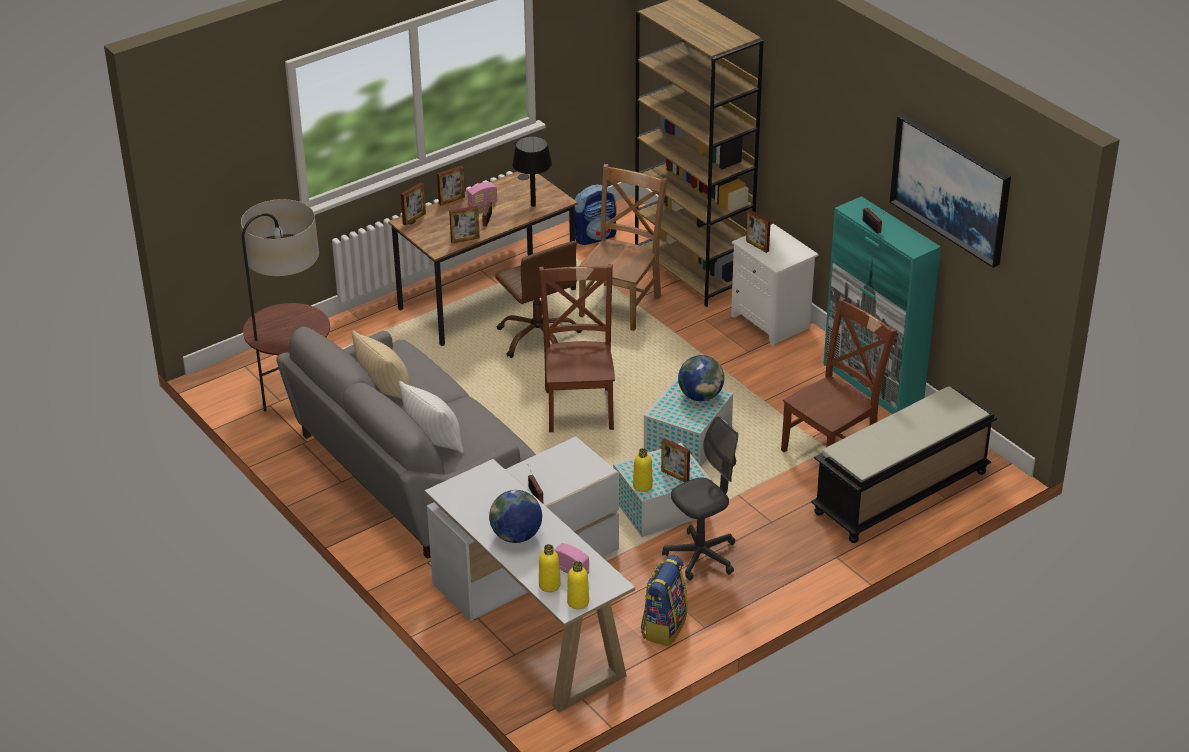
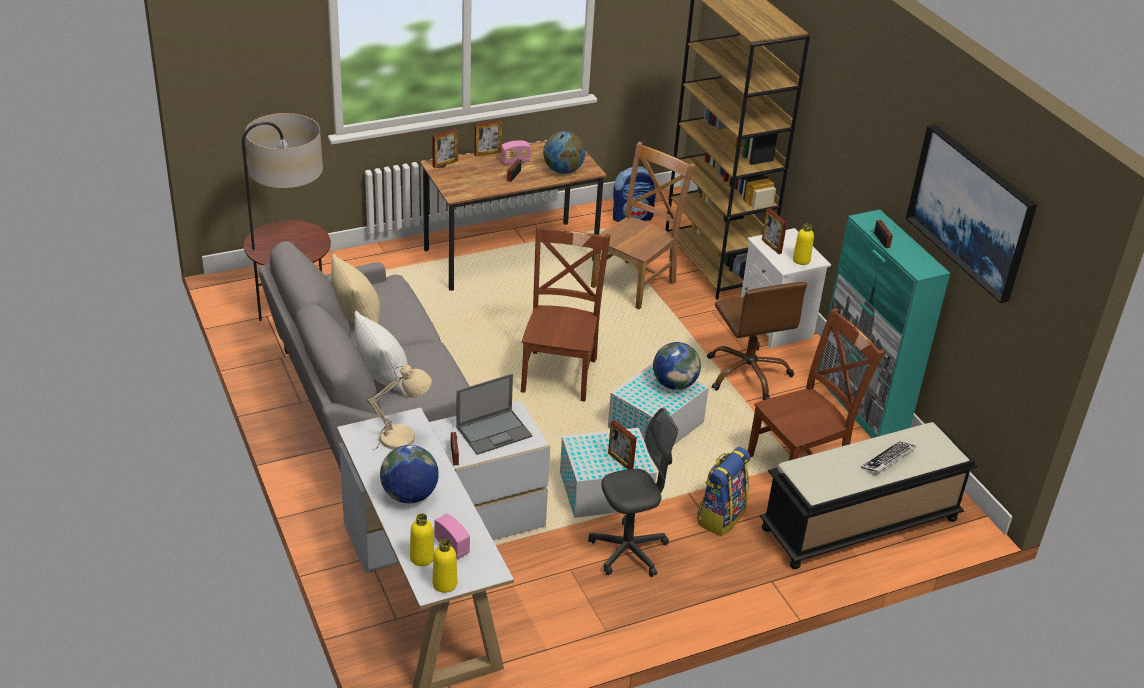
camera: 10 degrees right, 0 degrees up
picture frame [449,206,480,244] -> none
brown office chair [495,241,582,358] -> brown office chair moved to [707,282,807,400]
black table lamp [512,136,552,207] -> globe [543,131,585,174]
yellow bottle [633,448,653,492] -> yellow bottle moved to [793,223,814,265]
backpack [641,555,688,646] -> backpack moved to [697,447,750,536]
none -> beige table lamp [368,365,432,450]
none -> laptop [456,374,532,455]
none -> keyboard [861,441,916,473]

